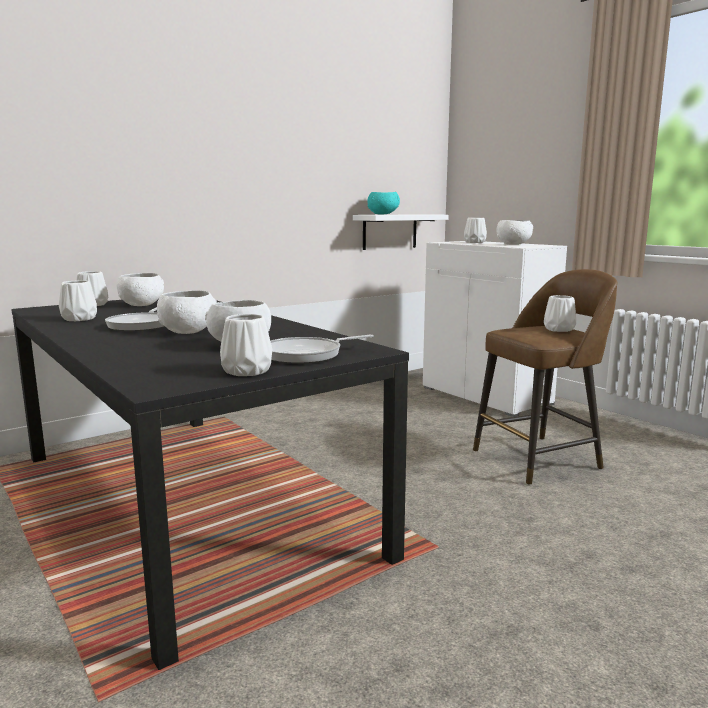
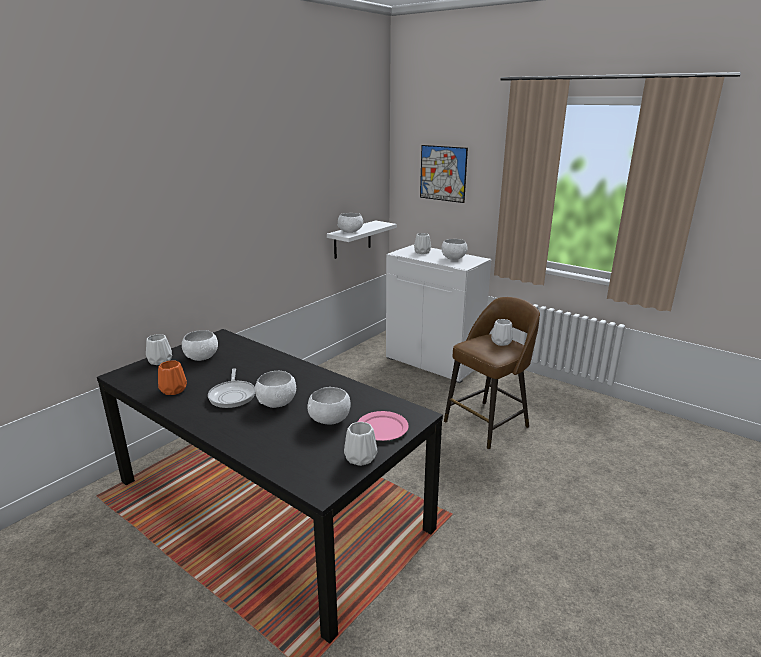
camera: 15 degrees left, 10 degrees up
white vase [59,280,97,321] -> orange vase [158,360,187,395]
frying pan [271,335,374,364] -> pink plate [358,411,409,441]
turquoise bowl [367,192,400,215] -> white bowl [338,213,363,233]
none -> picture [420,145,468,203]

